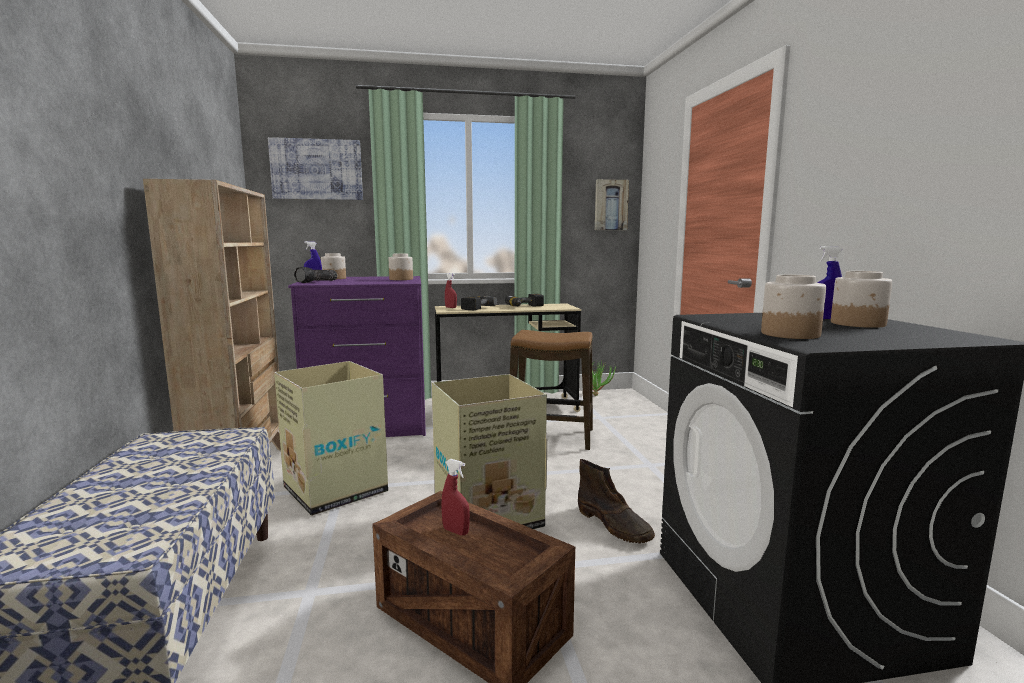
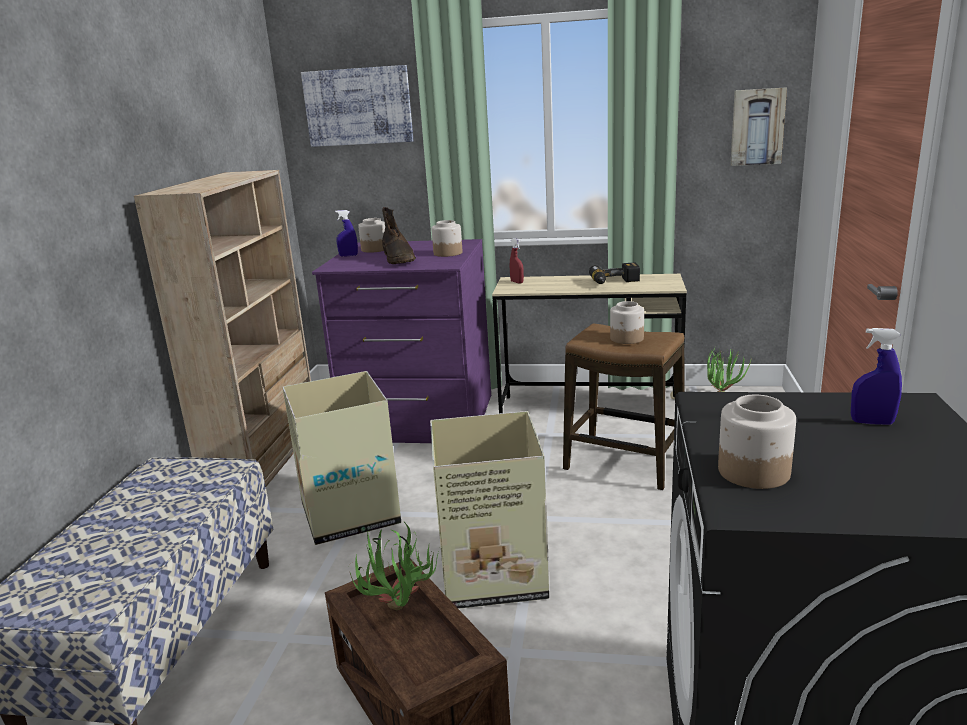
camera: 20 degrees right, 10 degrees up
flashlight [294,267,337,283] -> none
red spray bottle [441,459,470,535] -> potted plant [350,522,440,610]
power drill [461,296,497,310] -> none
brown boot [578,459,655,543] -> brown boot moved to [382,207,416,264]
jar [831,271,892,328] -> jar moved to [610,301,644,344]

